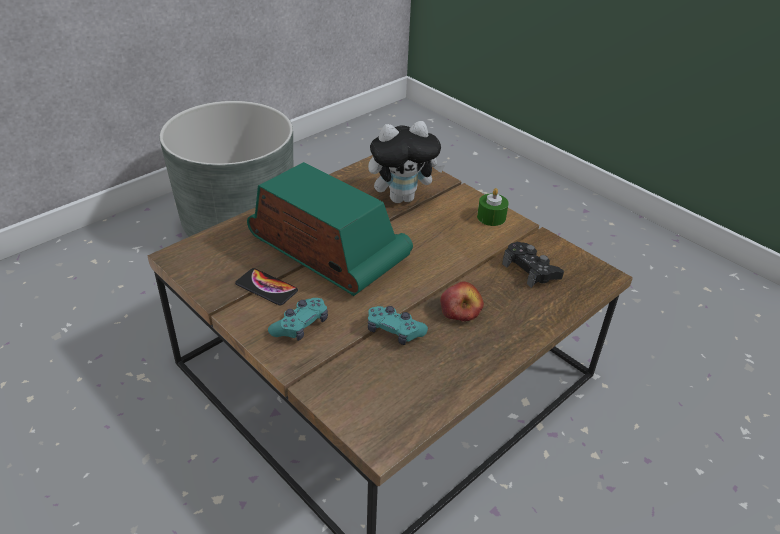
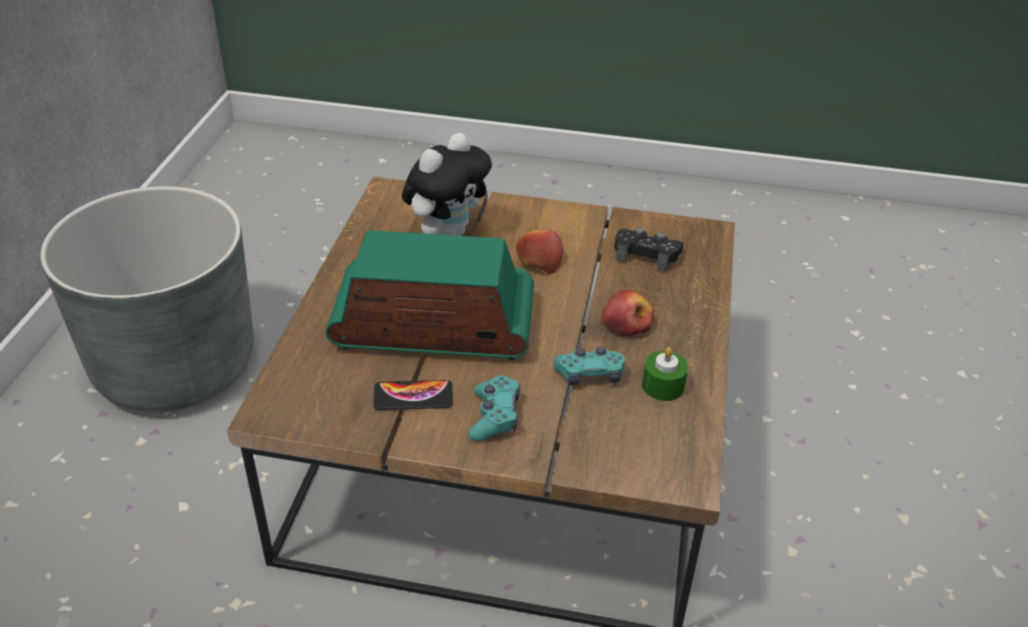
camera: 35 degrees left, 0 degrees up
green candle [477,188,509,226] -> green candle moved to [642,347,688,401]
none -> apple [517,230,563,274]

